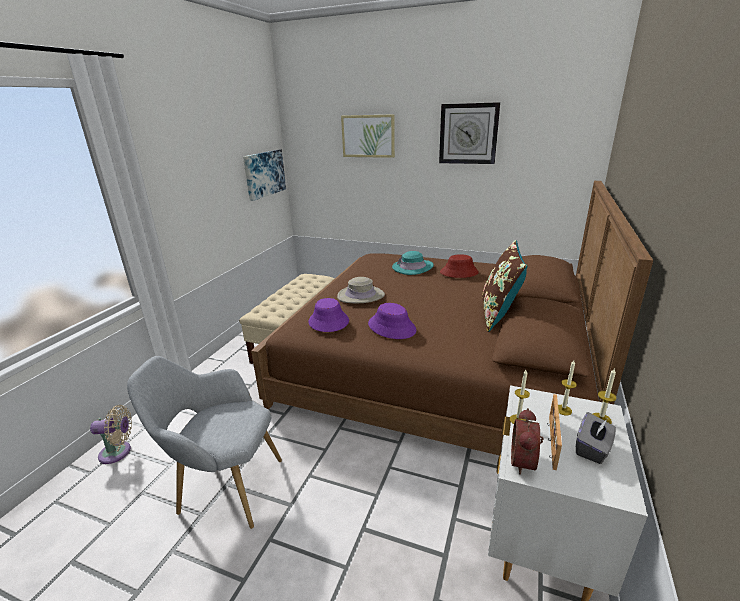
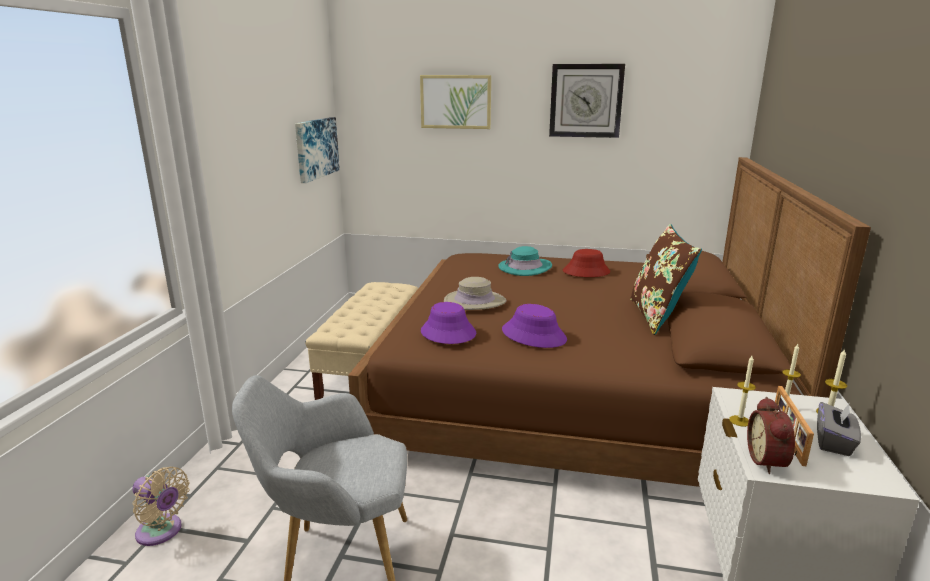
camera: 10 degrees left, 5 degrees down
beige fan [90,405,132,464] -> beige fan turned 45 degrees clockwise [132,467,190,546]

